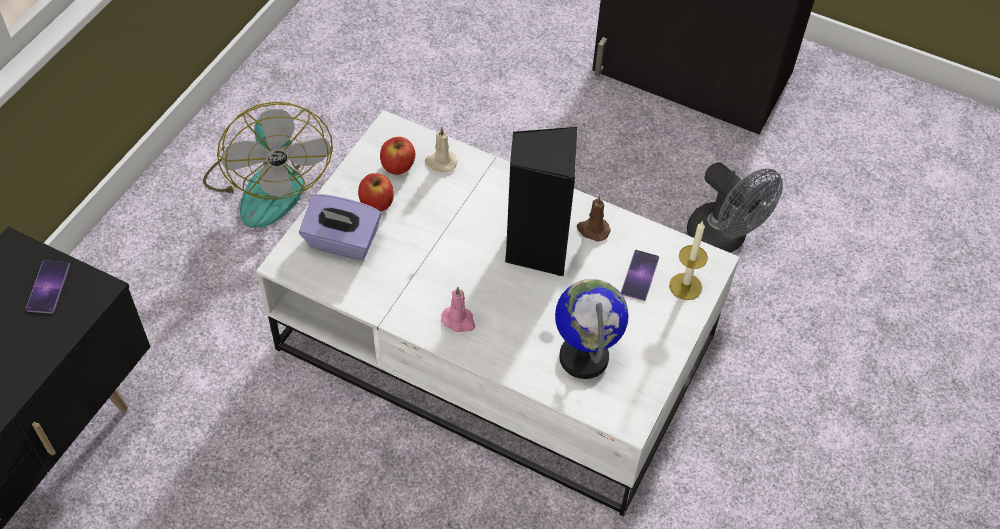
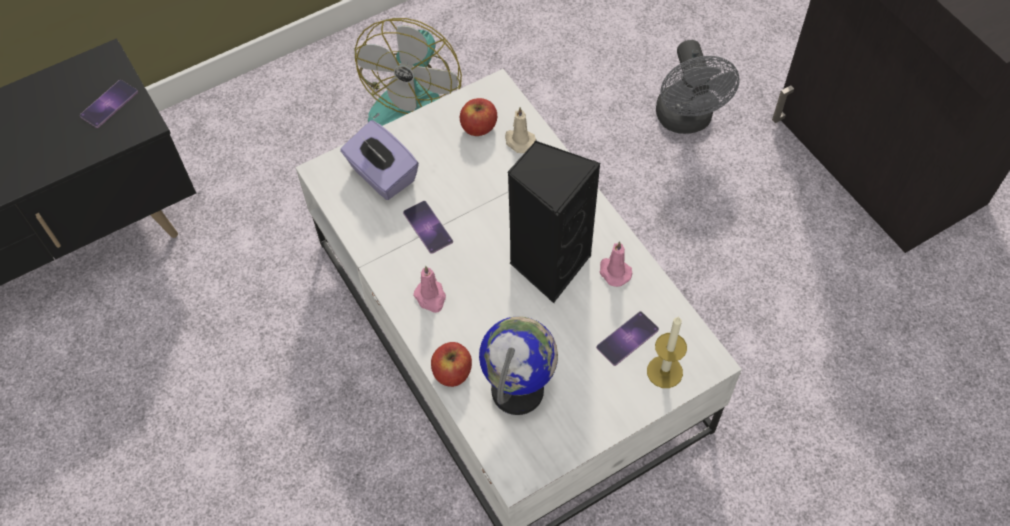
camera: 35 degrees right, 5 degrees up
apple [358,173,394,212] -> apple moved to [431,342,472,387]
brown candle [577,196,611,241] -> pink candle [600,241,632,287]
grey fan [687,162,783,253] -> grey fan moved to [656,40,740,134]
none -> phone [403,201,453,254]

